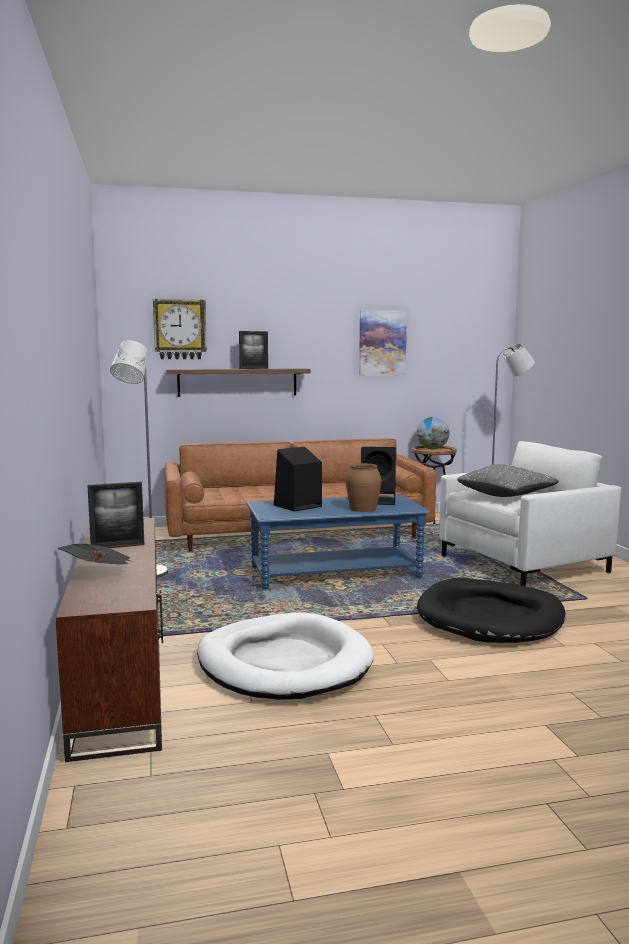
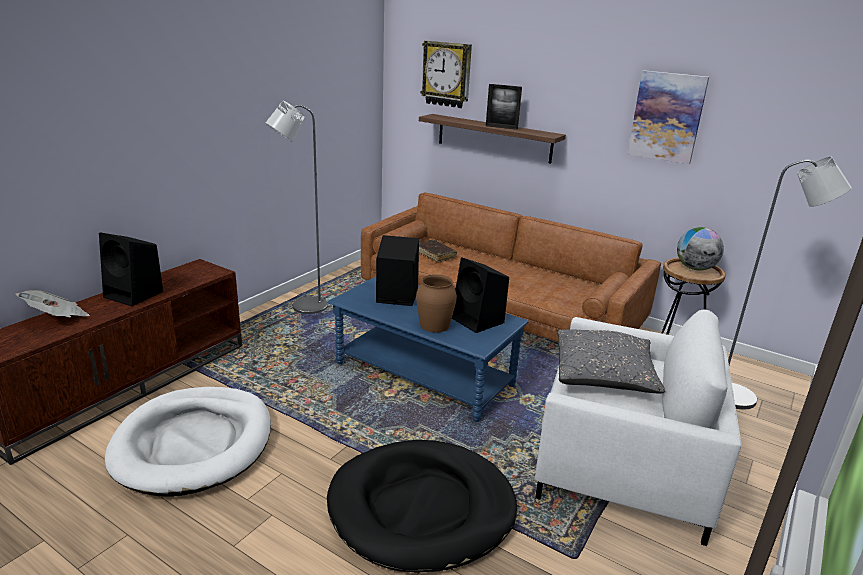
camera: 45 degrees right, 15 degrees up
picture frame [87,482,145,548] -> black speaker [99,232,163,306]
none -> brown book [419,240,457,263]

